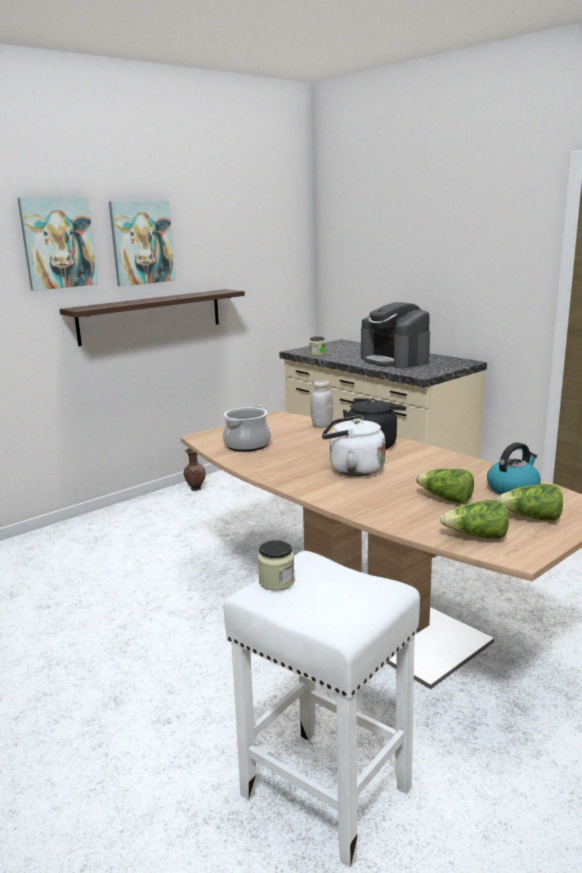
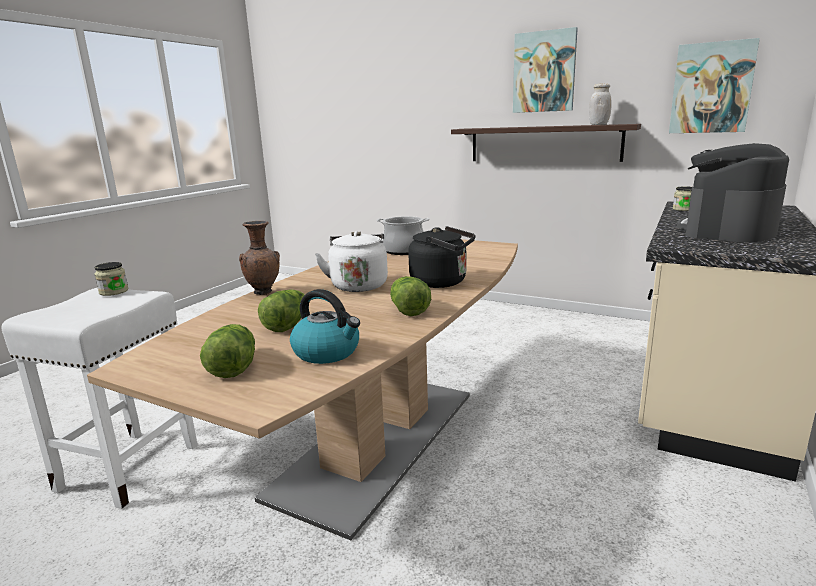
camera: 70 degrees right, 0 degrees up
picture [18,197,98,291] -> picture moved to [669,38,760,133]
brown vase [184,448,206,491] -> brown vase moved to [239,221,280,295]
white jar [310,380,333,428] -> white jar moved to [589,84,611,125]
lettuce [440,500,509,539] -> lettuce moved to [390,276,431,316]

